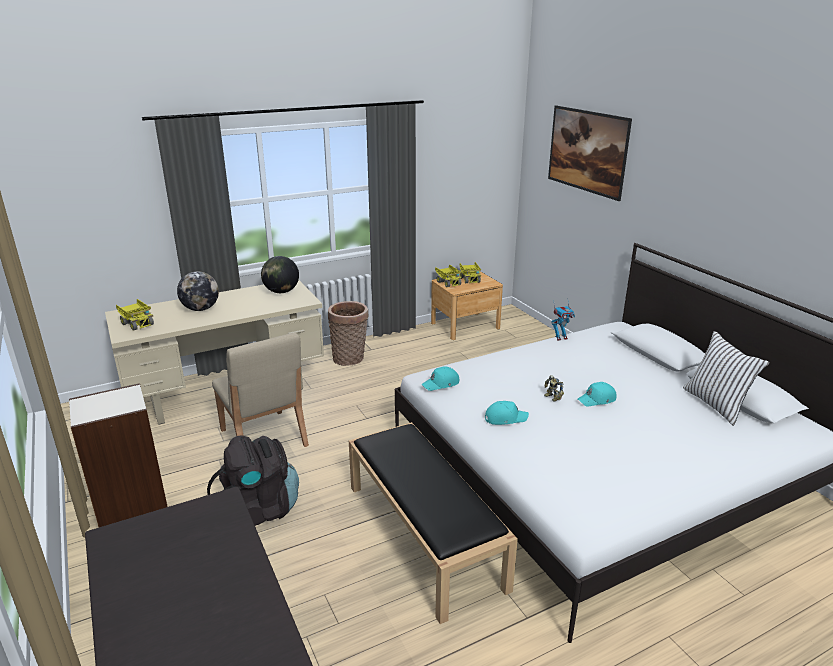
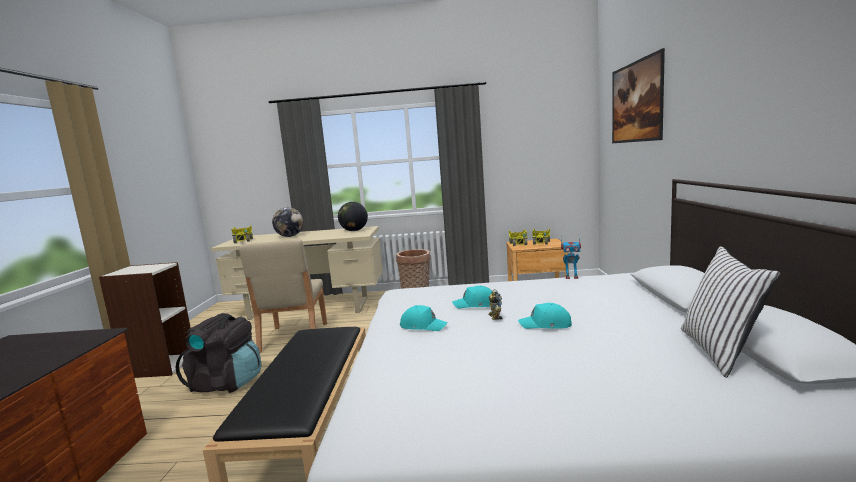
camera: 30 degrees right, 15 degrees down
turquoise cap [422,366,459,391] -> turquoise cap moved to [452,286,492,309]

